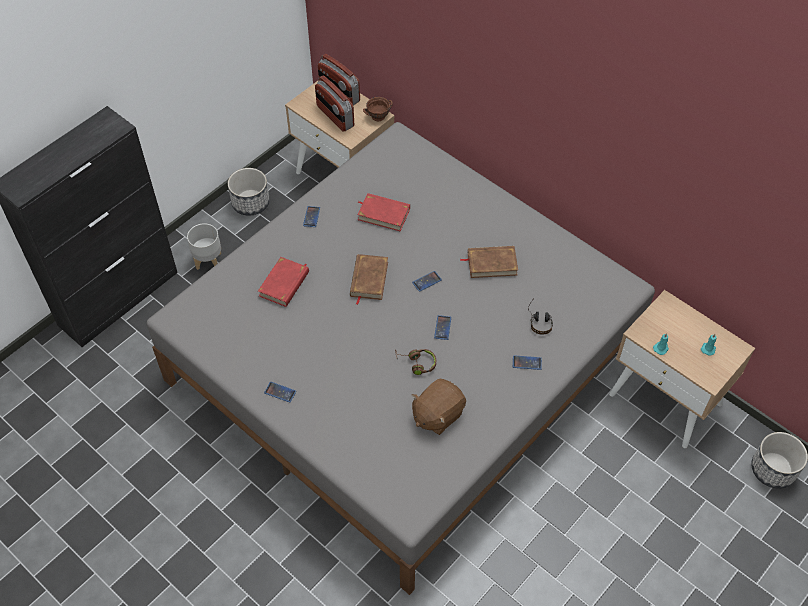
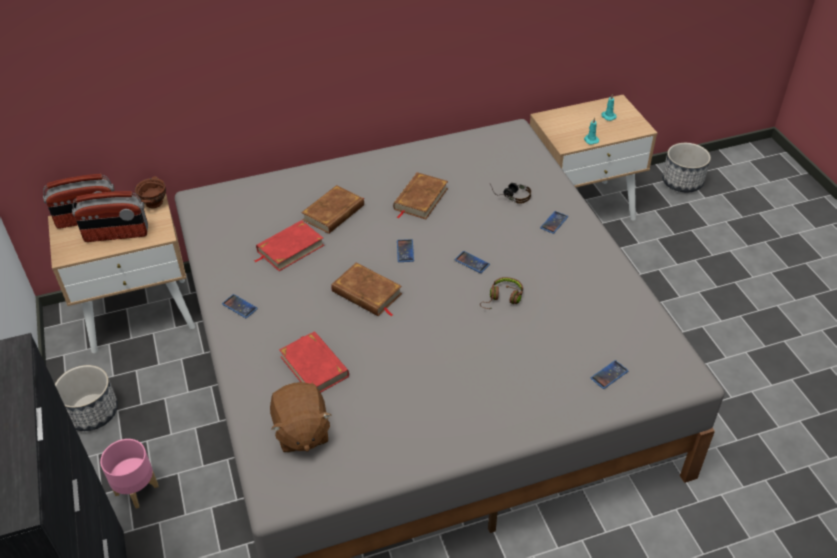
camera: 60 degrees left, 10 degrees down
grey planter [187,223,221,270] -> pink planter [100,439,158,509]
phone [264,382,296,403] -> phone moved to [591,360,628,389]
brown plush toy [412,379,466,435] -> brown plush toy moved to [270,382,332,453]
none -> brown book [301,185,364,234]

